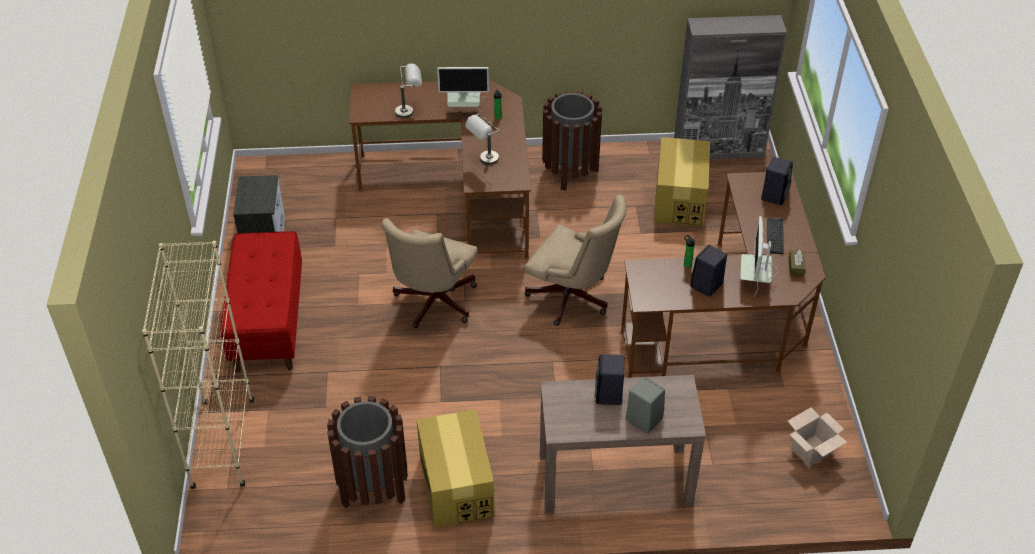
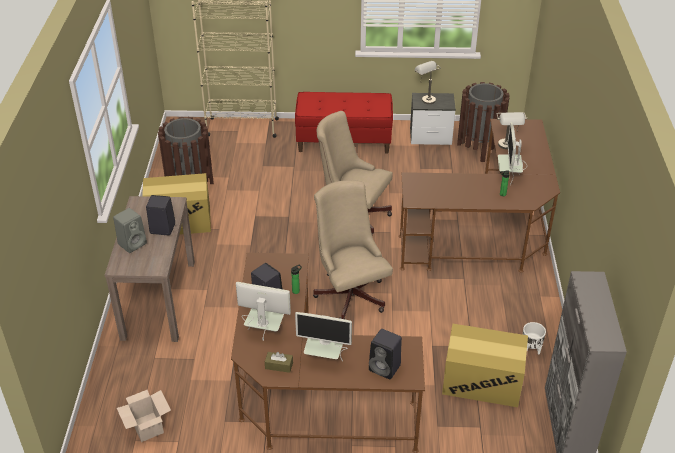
camera: 95 degrees right, 5 degrees down
grey table lamp [465,114,499,165] -> grey table lamp moved to [415,61,441,104]
beige office chair [524,195,627,326] -> beige office chair turned 120 degrees clockwise [313,180,393,319]
brown trash can [542,91,602,191] -> brown trash can moved to [457,82,510,162]
keyboard [767,218,784,254] -> monitor [295,312,352,361]
none -> white planter [523,322,546,355]

